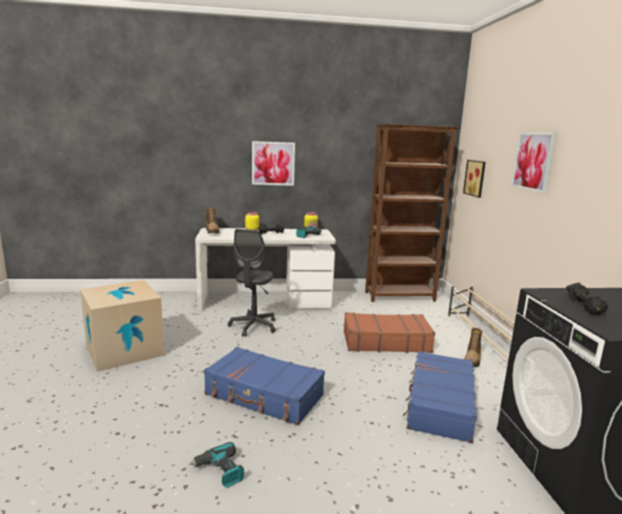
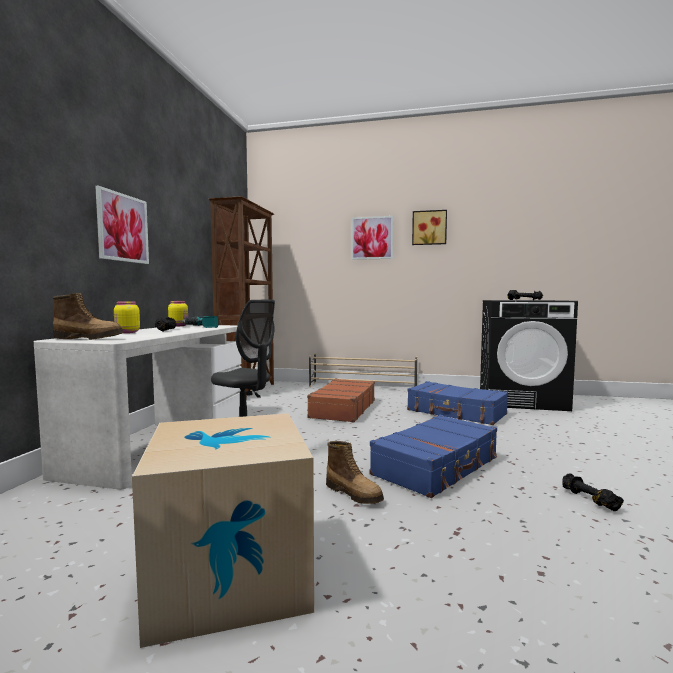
camera: 70 degrees left, 10 degrees down
power drill [189,442,244,488] -> black dumbbell [562,474,624,511]
picture [463,160,486,198] -> picture moved to [412,210,447,245]
boot [464,328,483,367] -> boot moved to [326,441,384,504]

